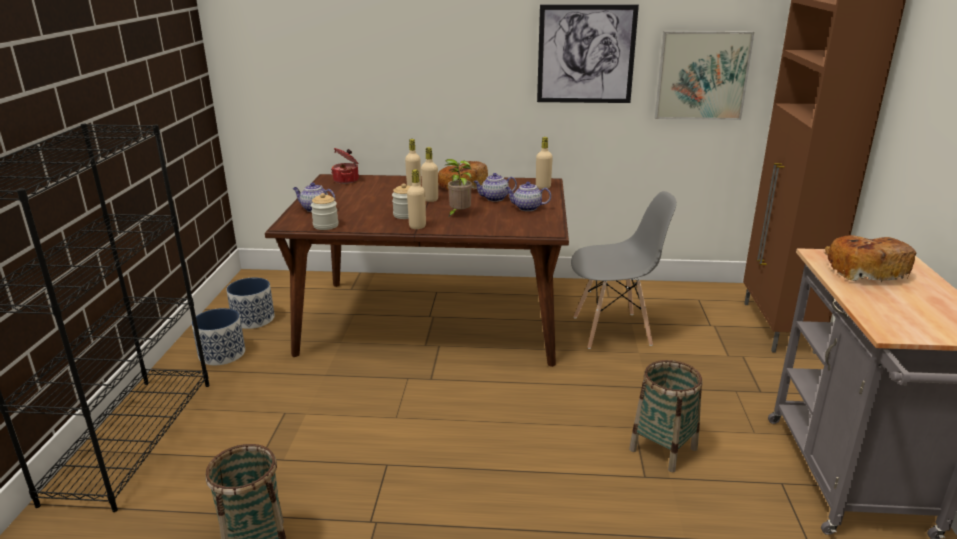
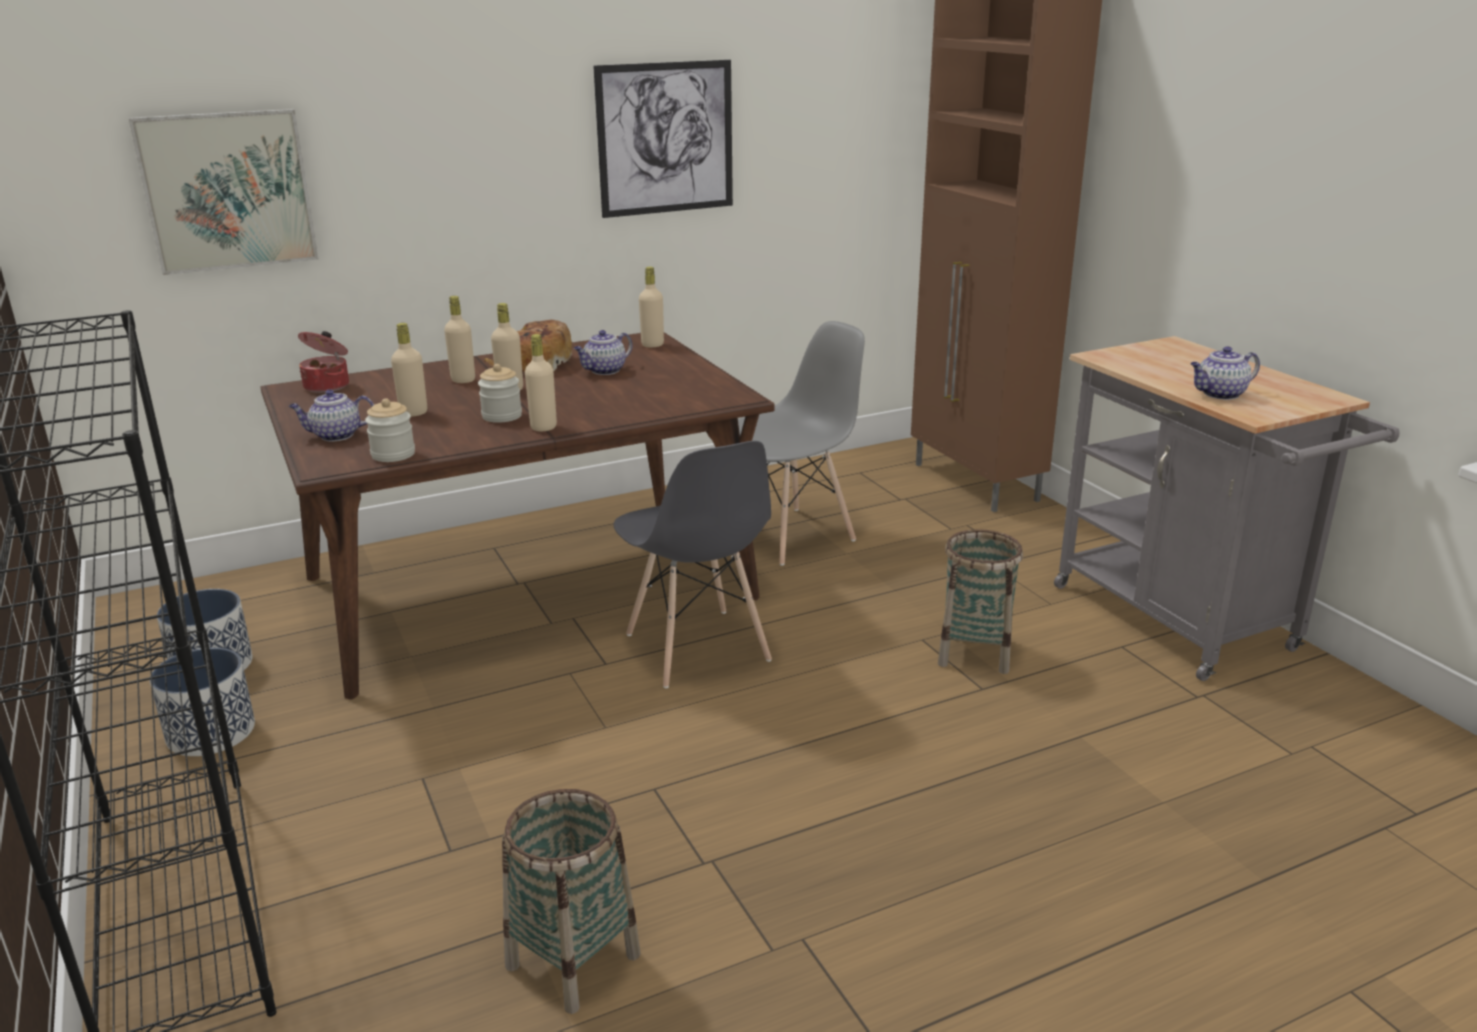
camera: 30 degrees left, 0 degrees up
potted plant [445,159,472,217] -> none
teapot [505,182,551,211] -> teapot moved to [1191,346,1260,400]
picture [655,31,754,120] -> picture moved to [129,109,319,275]
bread [825,235,917,282] -> none
none -> beige bottle [391,323,427,417]
none -> grey chair [614,441,772,688]

